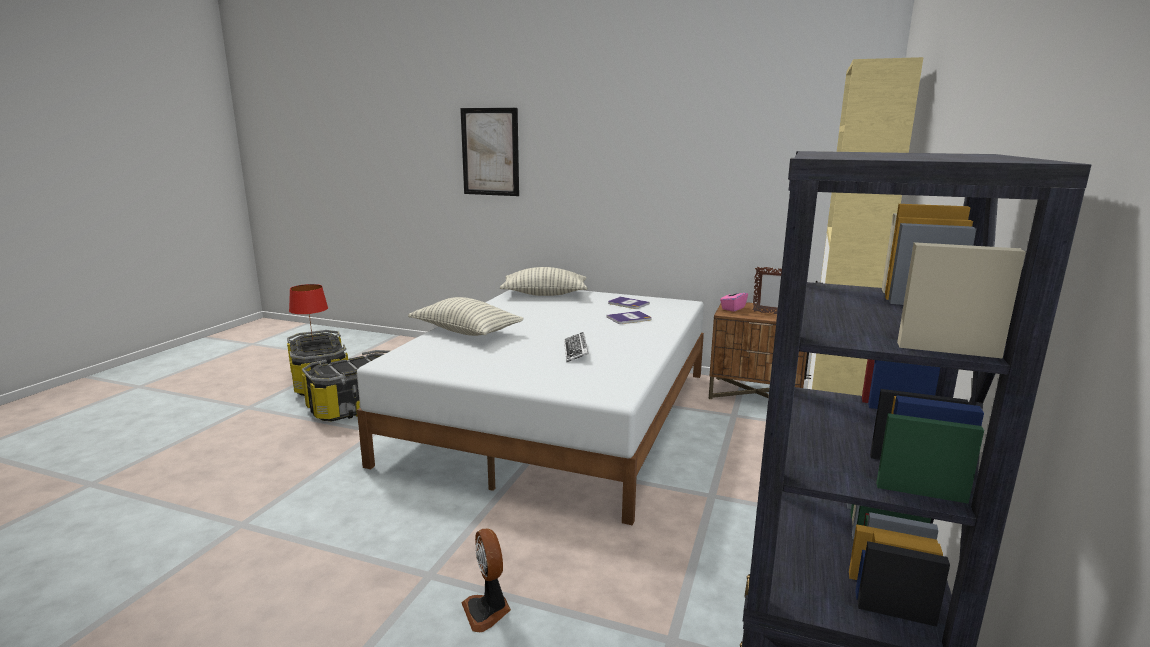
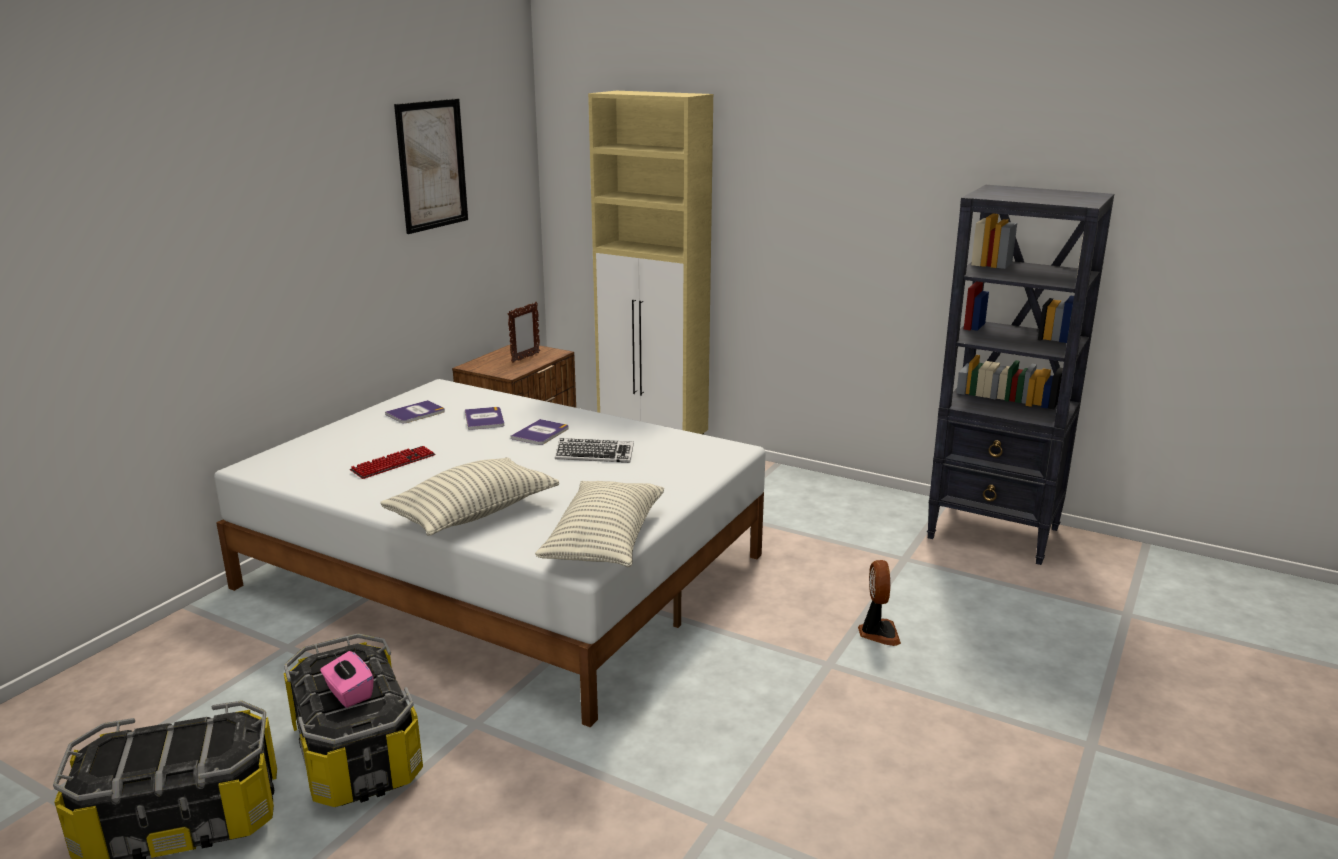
camera: 80 degrees left, 5 degrees up
red table lamp [289,284,328,341] -> none
picture [460,108,519,196] -> picture moved to [394,98,468,234]
fan [461,528,511,632] -> fan turned 75 degrees counterclockwise [858,560,901,646]
pillow [500,267,588,296] -> pillow moved to [535,481,664,567]
pink tissue box [720,287,748,312] -> pink tissue box moved to [320,651,374,708]
none -> keyboard [350,446,435,479]
none -> book [511,419,569,445]

